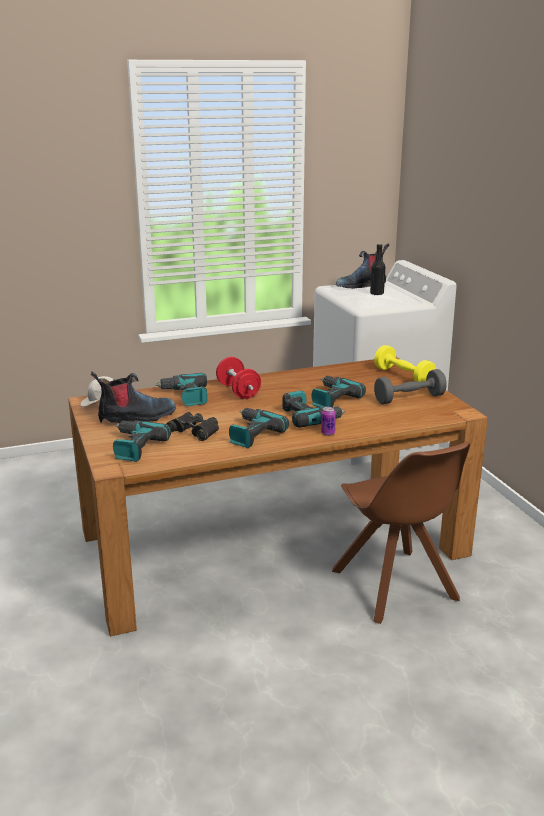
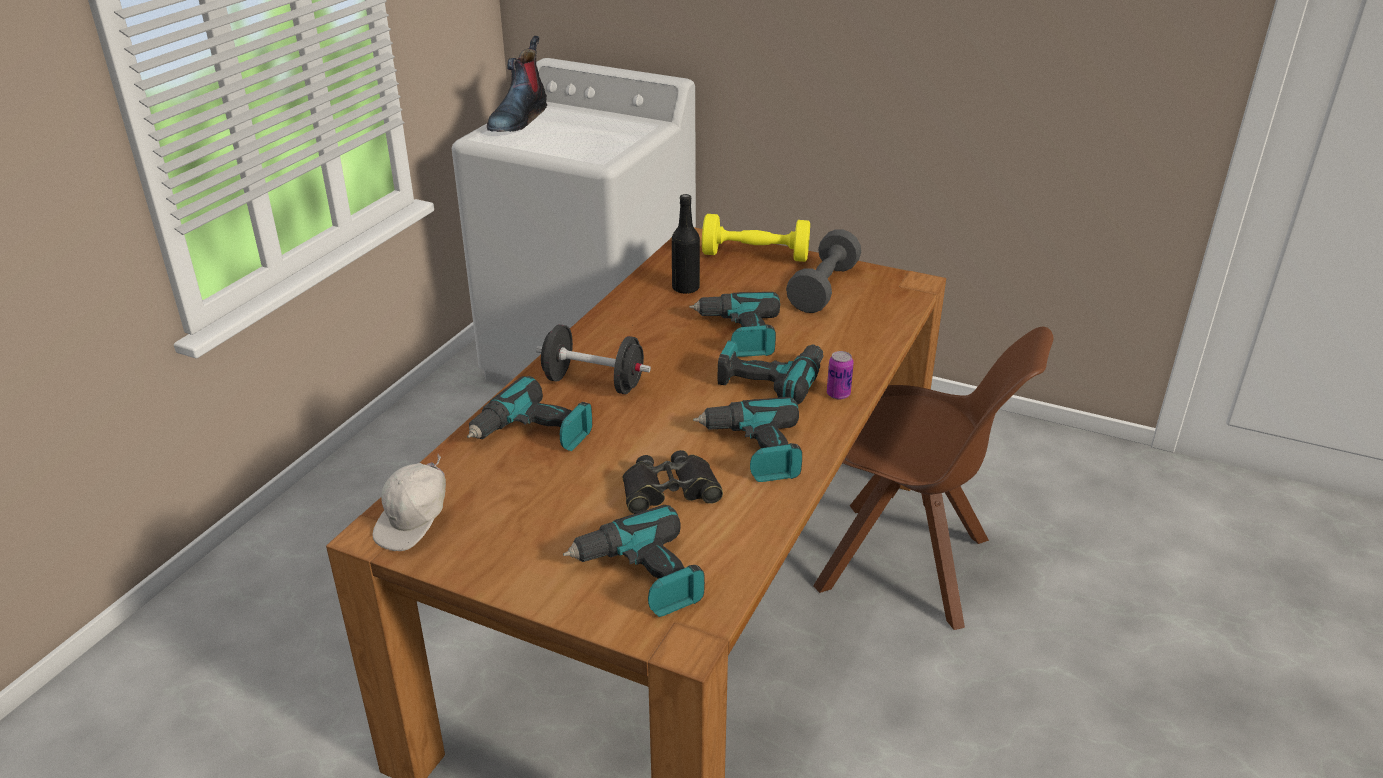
camera: 45 degrees left, 10 degrees up
boot [91,372,176,423] -> none
red dumbbell [216,357,261,399] -> black dumbbell [536,325,651,394]
black bottle [370,244,385,295] -> black bottle moved to [672,194,700,294]

